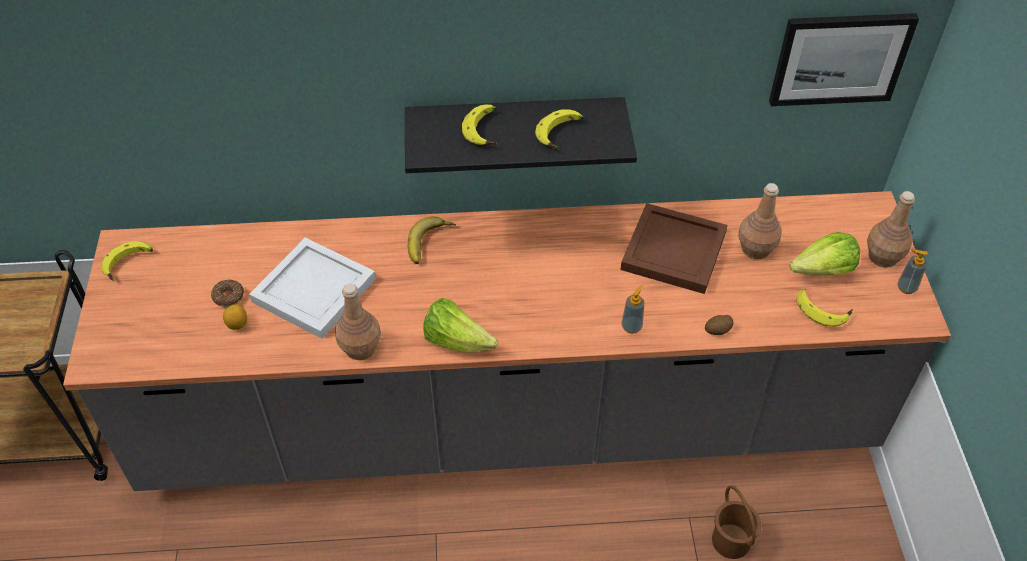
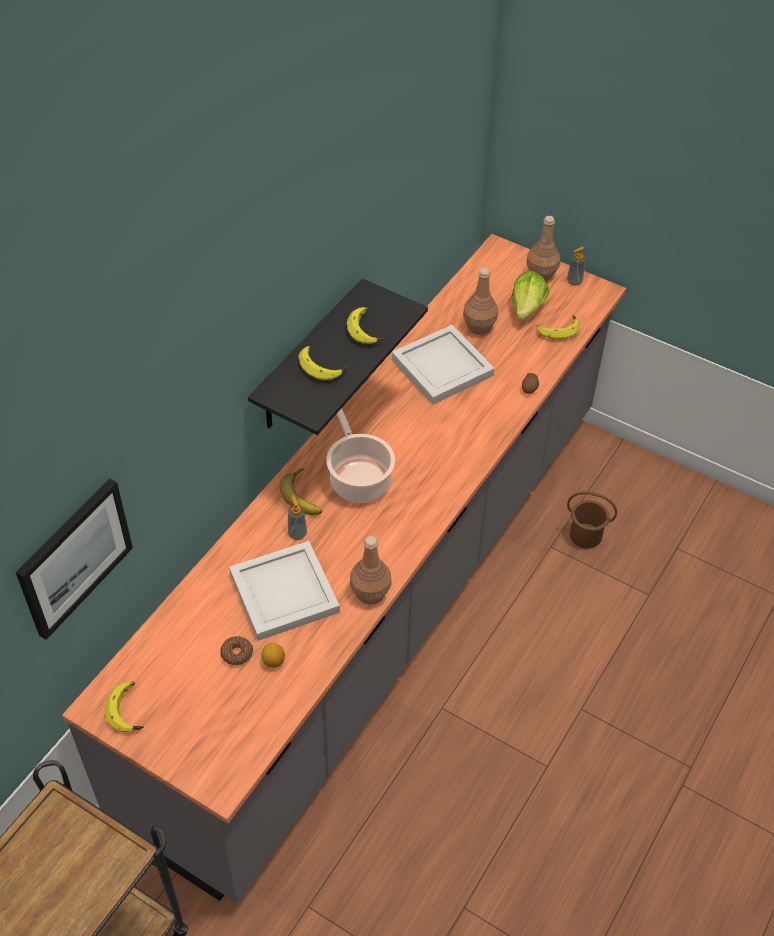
camera: 55 degrees left, 0 degrees up
lettuce [423,298,498,353] -> none
brown tray [621,203,728,294] -> white tray [392,325,495,404]
soap dispenser [621,285,644,334] -> soap dispenser moved to [288,495,307,540]
picture [769,13,919,106] -> picture moved to [16,479,133,640]
none -> cooking pot [326,408,395,503]

